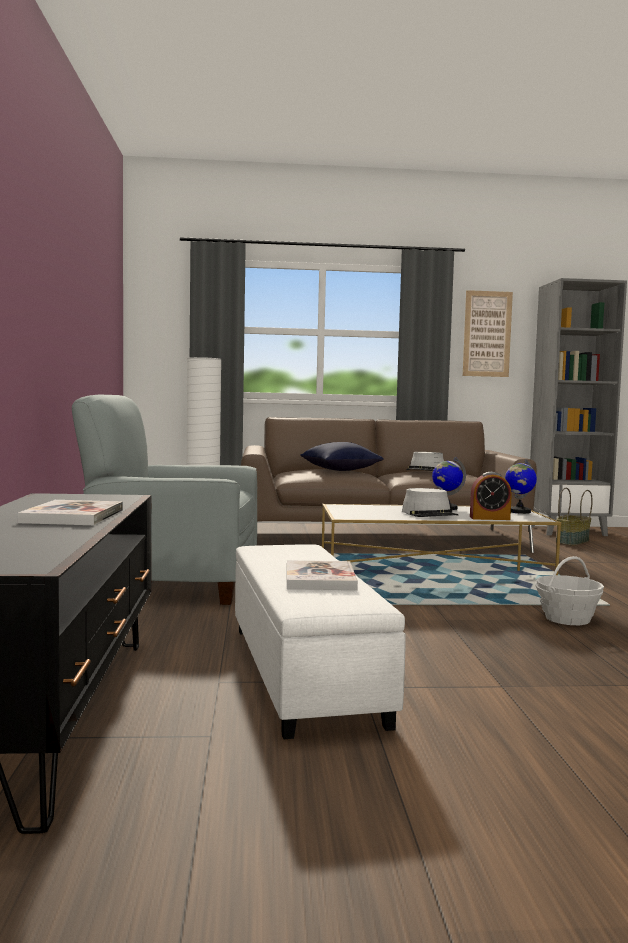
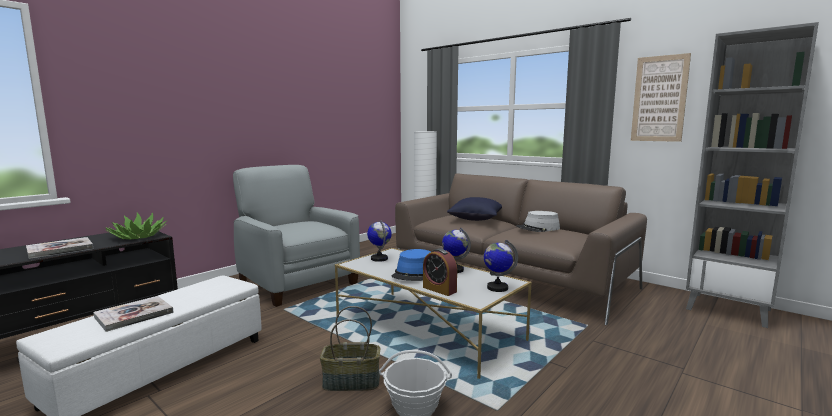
camera: 45 degrees right, 5 degrees up
grey hat [402,488,458,517] -> blue hat [392,249,431,281]
basket [556,488,593,546] -> basket moved to [320,306,381,391]
none -> potted plant [106,212,167,239]
none -> globe [367,220,392,262]

